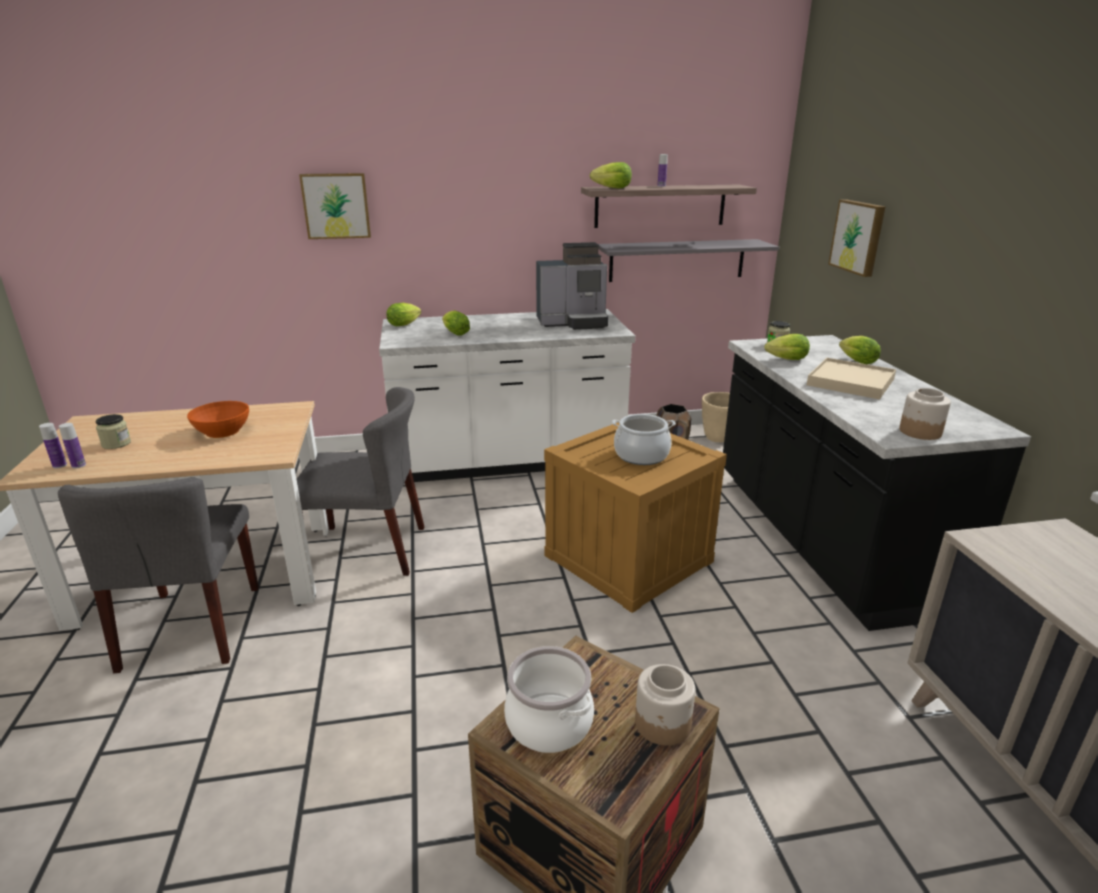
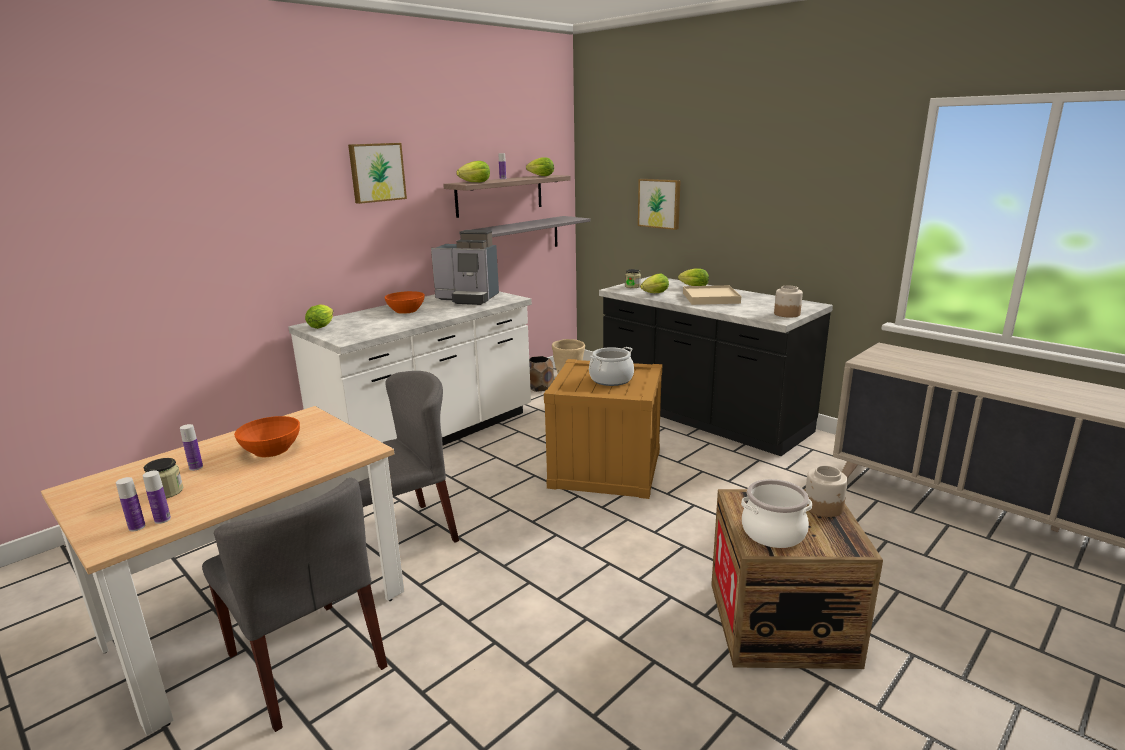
camera: 35 degrees left, 5 degrees down
picture [299,173,371,239] -> picture moved to [348,143,407,204]
lettuce [442,310,470,336] -> lettuce moved to [526,157,554,176]
coffee machine [536,242,608,330] -> coffee machine turned 60 degrees clockwise [431,230,499,305]
none -> bottle [180,424,203,471]
none -> orange bowl [384,291,425,314]

